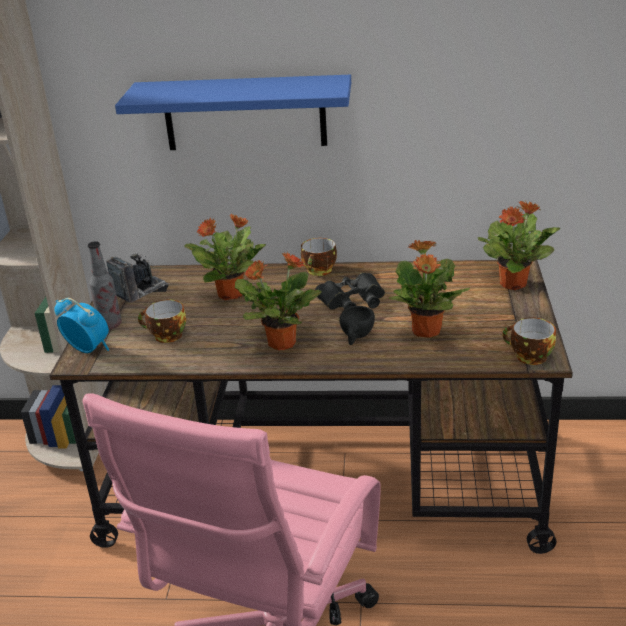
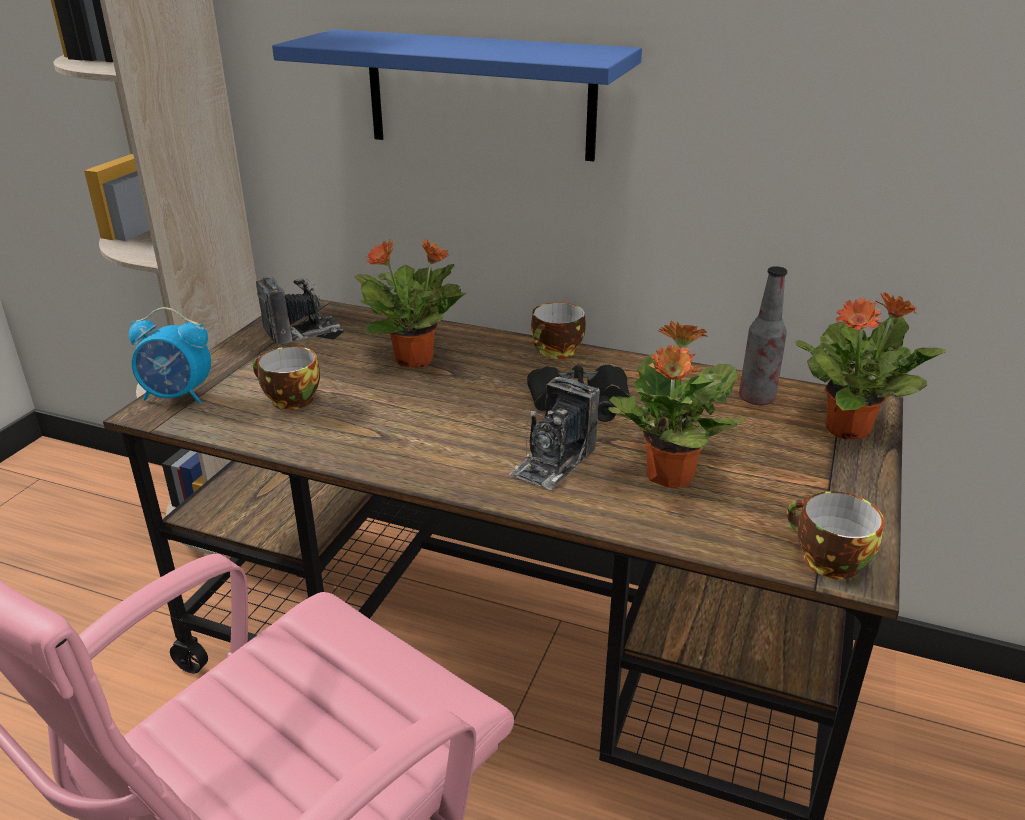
camera: 15 degrees right, 0 degrees up
alarm clock [54,298,109,353] -> alarm clock turned 135 degrees clockwise [129,307,211,403]
bottle [88,241,122,329] -> bottle moved to [739,266,787,405]
potted plant [235,252,322,351] -> none
black cup [339,306,375,345] -> camera [509,377,600,490]

